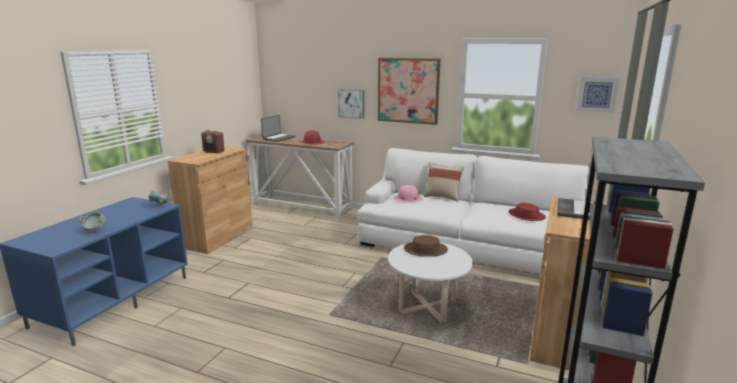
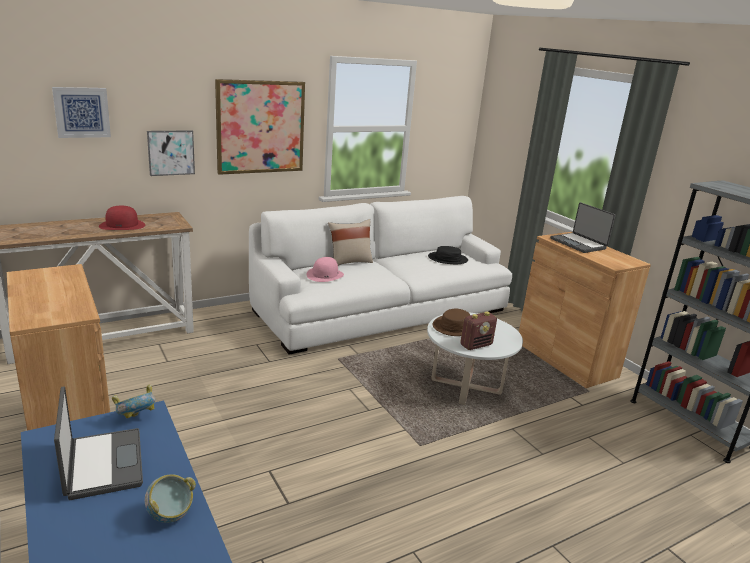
camera: 55 degrees left, 5 degrees up
radio [201,130,224,153] -> radio moved to [460,312,497,350]
laptop [261,115,295,142] -> laptop moved to [54,386,143,500]
red hat [509,203,546,221] -> black hat [428,246,468,264]
picture [576,77,619,113] -> picture moved to [52,87,111,138]

